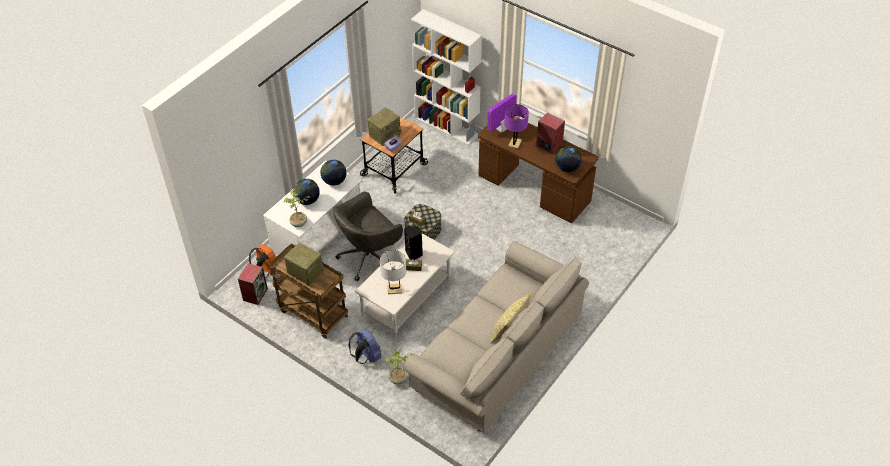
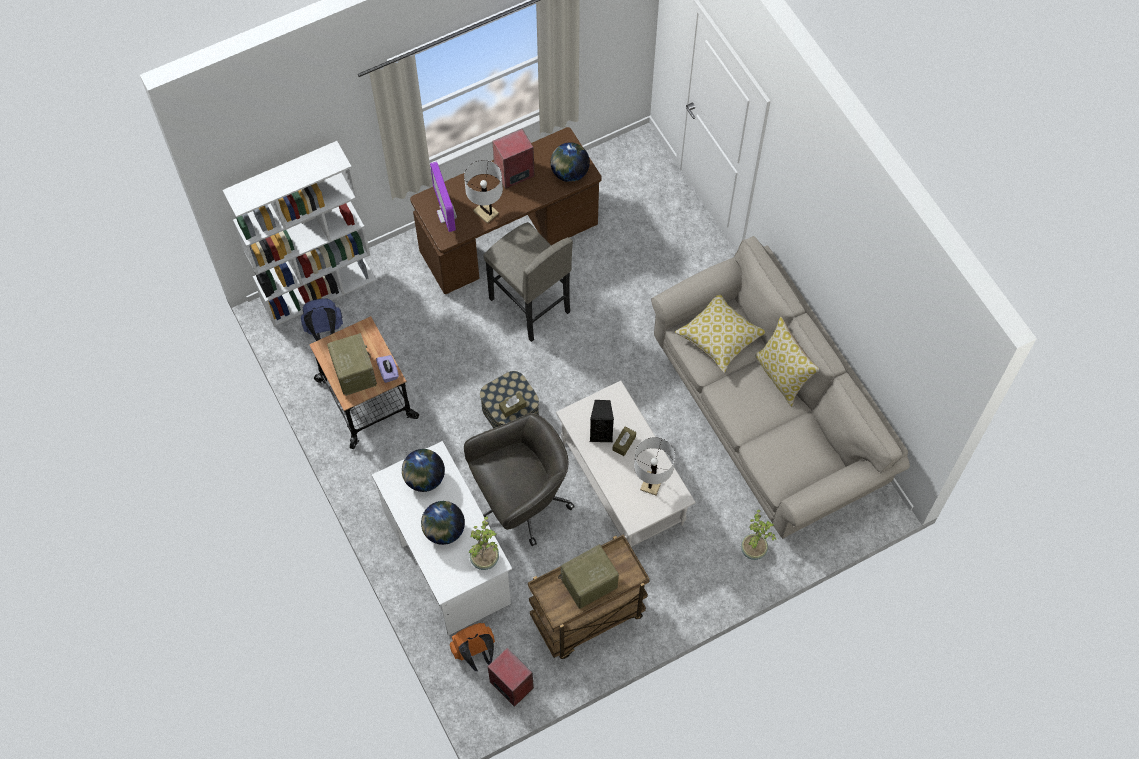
camera: 65 degrees left, 15 degrees up
grey office chair [333,192,403,281] -> grey office chair turned 105 degrees counterclockwise [464,413,574,546]
blue backpack [348,329,382,364] -> blue backpack moved to [301,298,343,341]
purple table lamp [504,104,529,149] -> white table lamp [464,160,503,223]
none -> grey stool [483,222,573,342]
none -> pillow [675,295,765,373]

